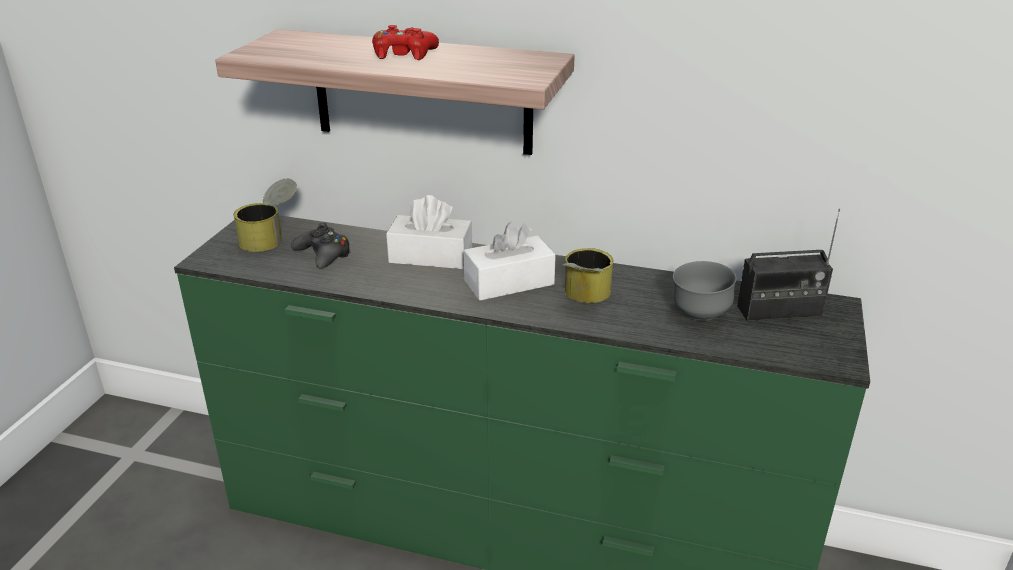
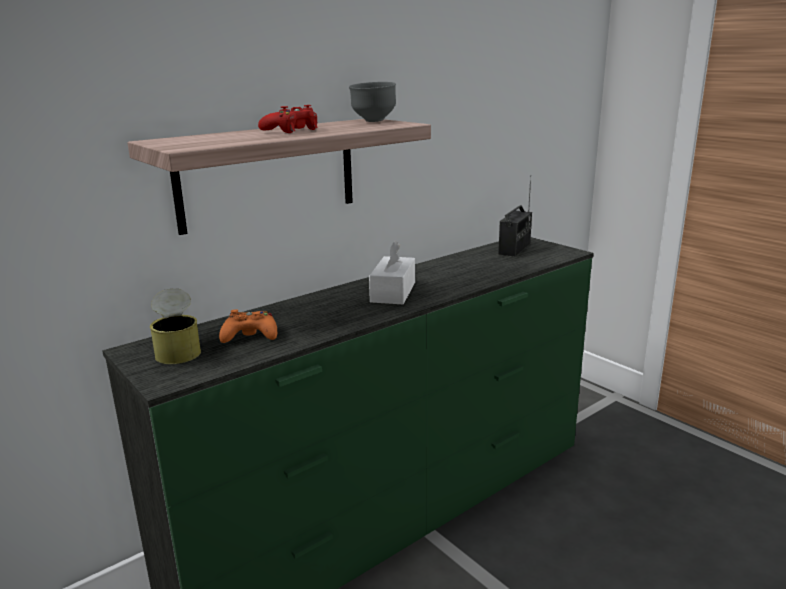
camera: 55 degrees left, 10 degrees down
black game controller [291,223,351,269] -> orange game controller [219,309,277,343]
white tissue box [386,195,472,269] -> none
can [562,248,613,303] -> none
grey bowl [673,261,737,321] -> grey bowl moved to [349,82,396,122]

